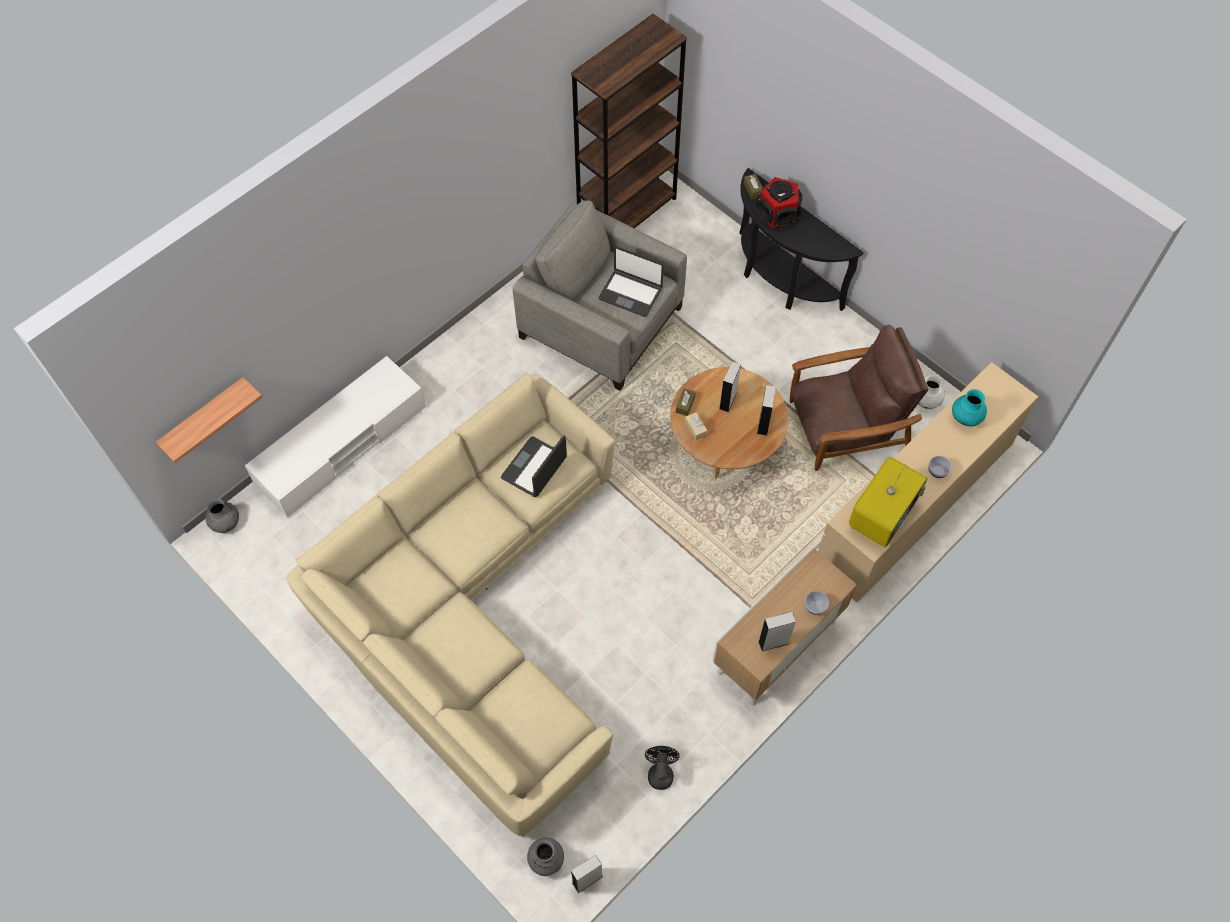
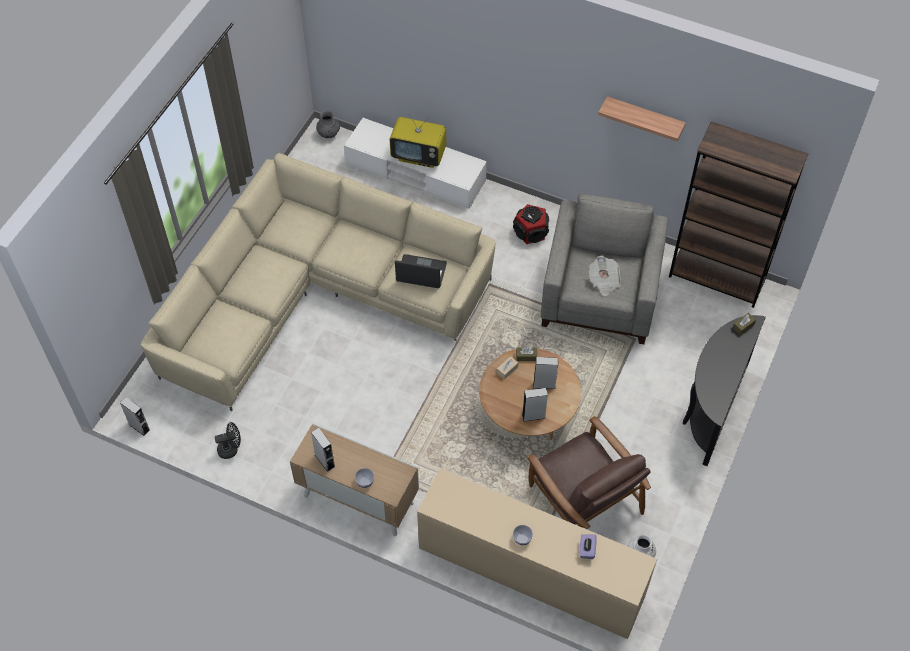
camera: 70 degrees right, 5 degrees down
shelf [156,377,263,464] -> shelf moved to [598,96,686,141]
grey vase [527,838,564,876] -> none
laptop [599,246,664,317] -> newspaper [589,256,621,296]
speaker [756,177,802,228] -> speaker moved to [513,204,549,244]
television [849,458,927,547] -> television moved to [390,113,446,168]
turquoise vase [952,389,987,426] -> purple tissue box [580,534,597,559]

